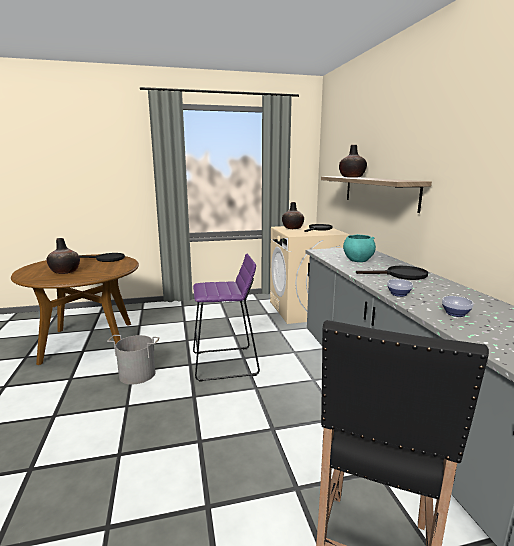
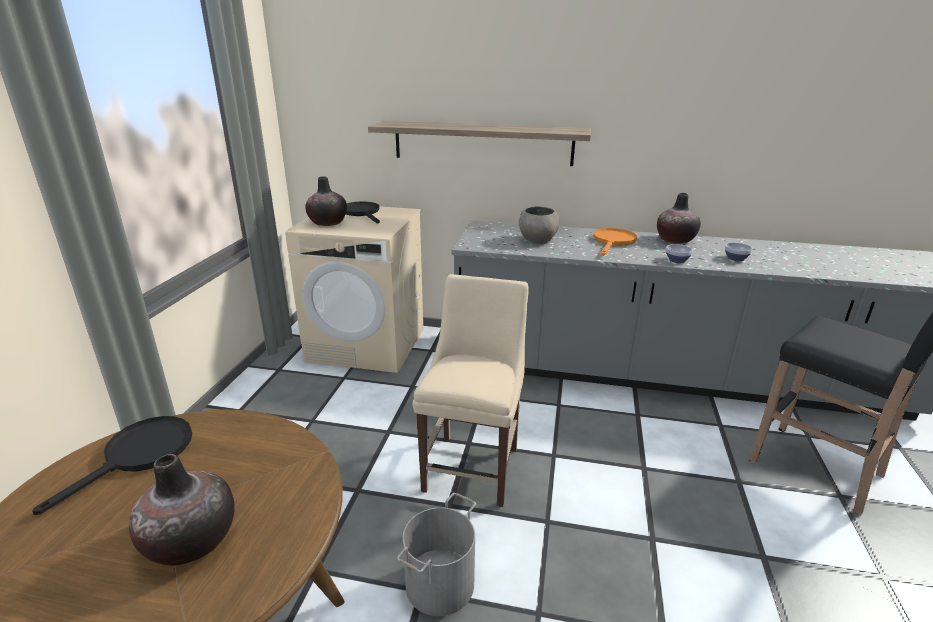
camera: 65 degrees left, 10 degrees up
purple stool [193,254,260,381] -> beige chair [412,274,529,507]
vase [339,145,367,178] -> vase moved to [657,193,701,244]
turquoise bowl [343,234,376,262] -> grey bowl [519,206,559,244]
black frying pan [356,266,428,280] -> orange frying pan [593,228,637,256]

